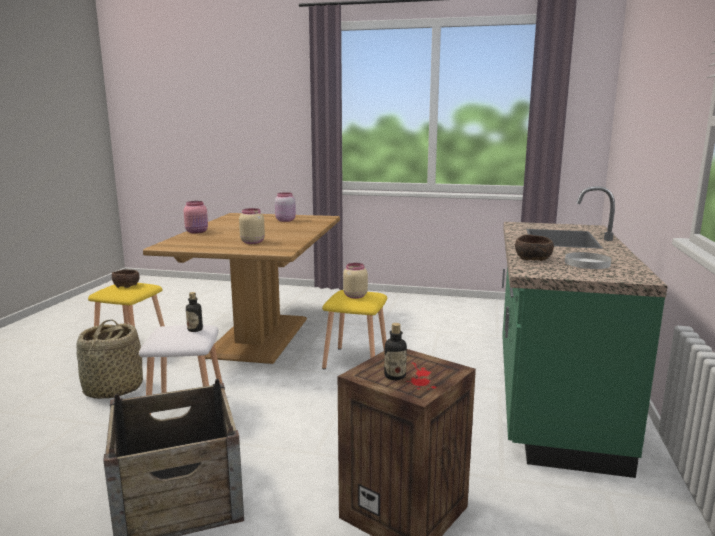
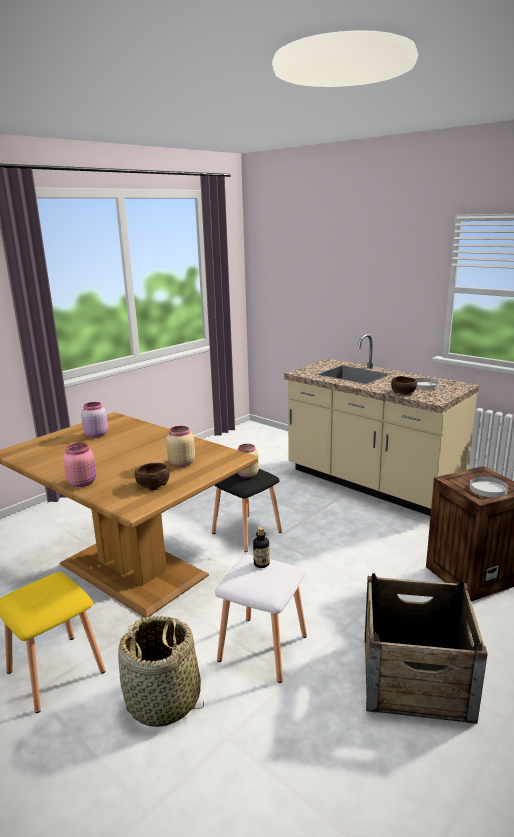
camera: 60 degrees left, 5 degrees up
brown bowl [112,269,140,288] -> brown bowl moved to [135,463,170,490]
yellow stool [322,290,387,369] -> black stool [212,469,282,552]
bottle [384,323,407,380] -> white plate [470,476,508,497]
green counter [502,186,668,478] -> beige counter [284,334,480,516]

